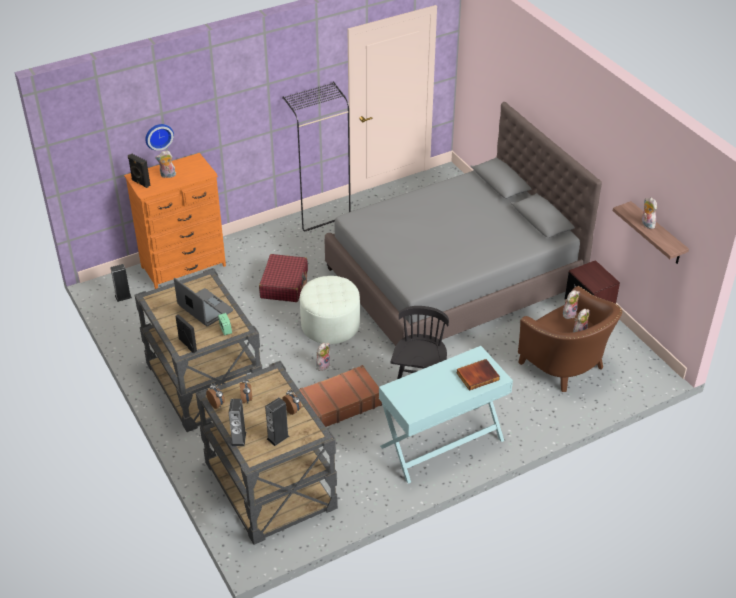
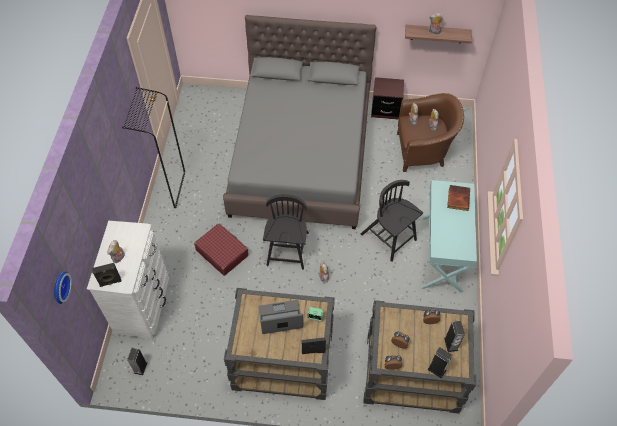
camera: 55 degrees left, 15 degrees up
orange dresser [124,153,226,289] -> white dresser [87,221,169,340]
wall clock [145,124,174,151] -> wall clock moved to [54,271,72,304]
brown suitcase [299,365,382,427] -> none
white ottoman [300,276,360,344] -> black chair [263,194,309,270]

